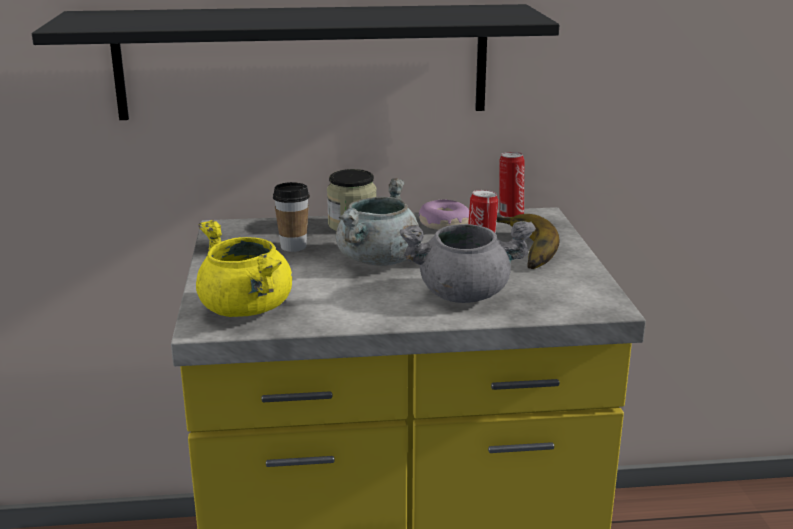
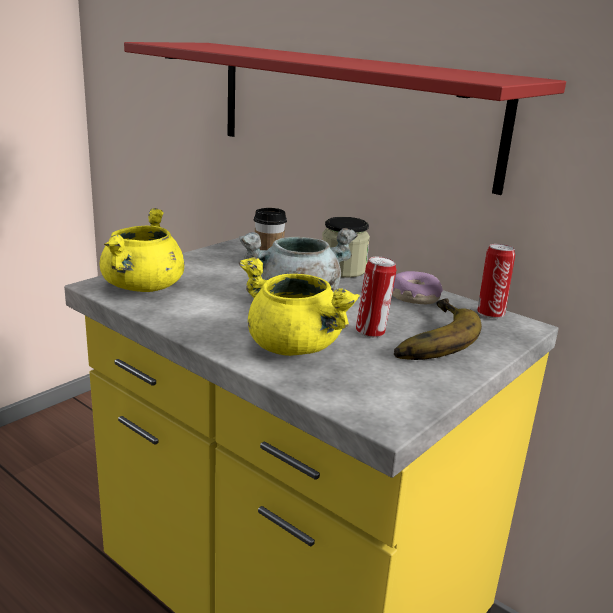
camera: 45 degrees right, 0 degrees up
black shelf [32,4,559,120] -> red shelf [124,42,566,195]
grey cooking pot [400,221,536,303] -> yellow cooking pot [239,257,360,356]

